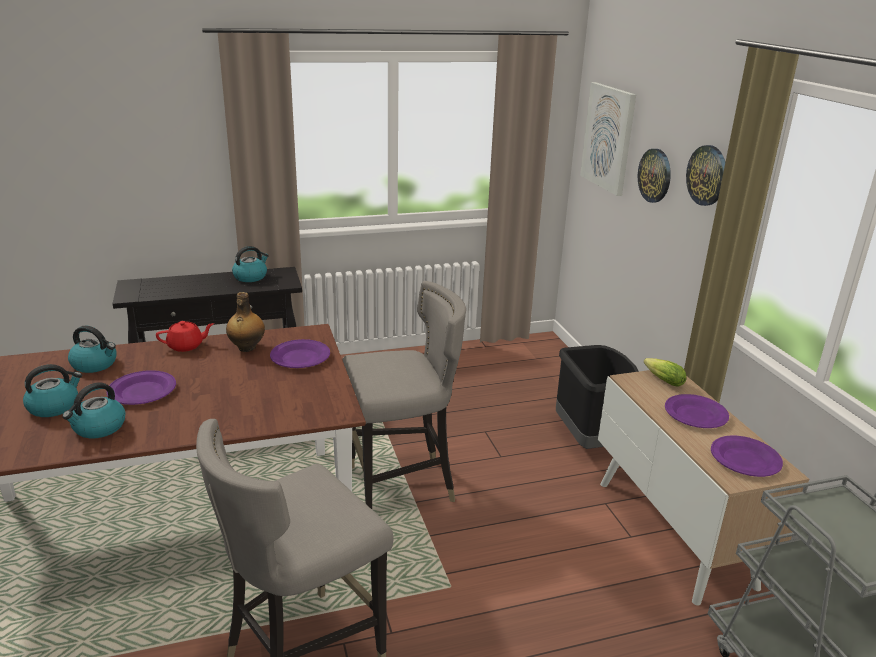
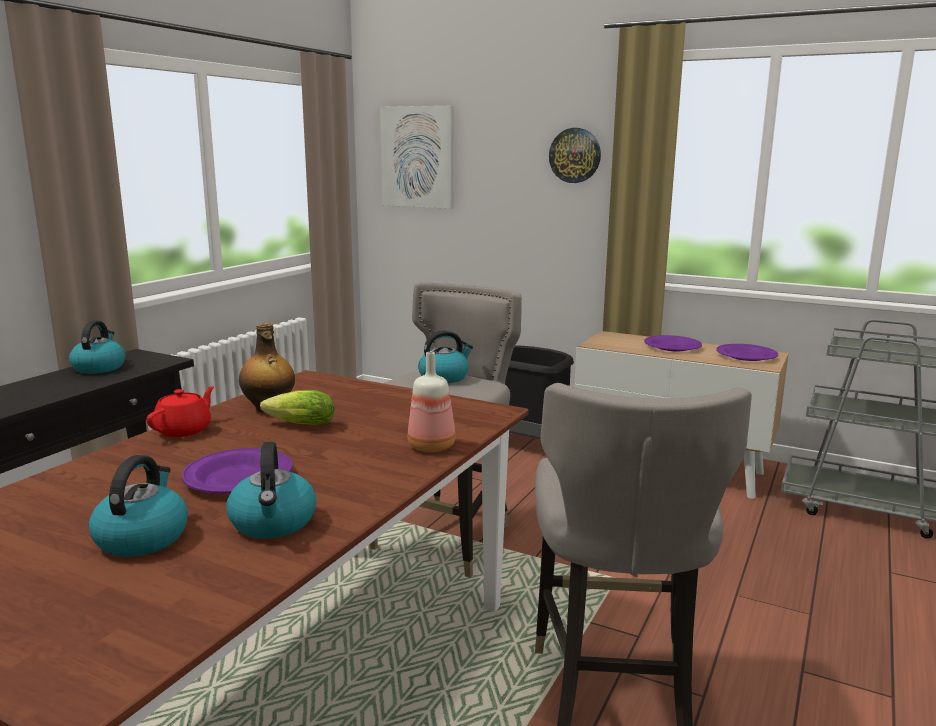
camera: 45 degrees left, 10 degrees down
kettle [68,326,117,373] -> kettle moved to [418,330,473,383]
purple plate [270,339,330,368] -> none
wall clock [638,149,671,203] -> none
lettuce [644,358,686,387] -> lettuce moved to [260,390,335,425]
none -> bottle [408,352,456,452]

